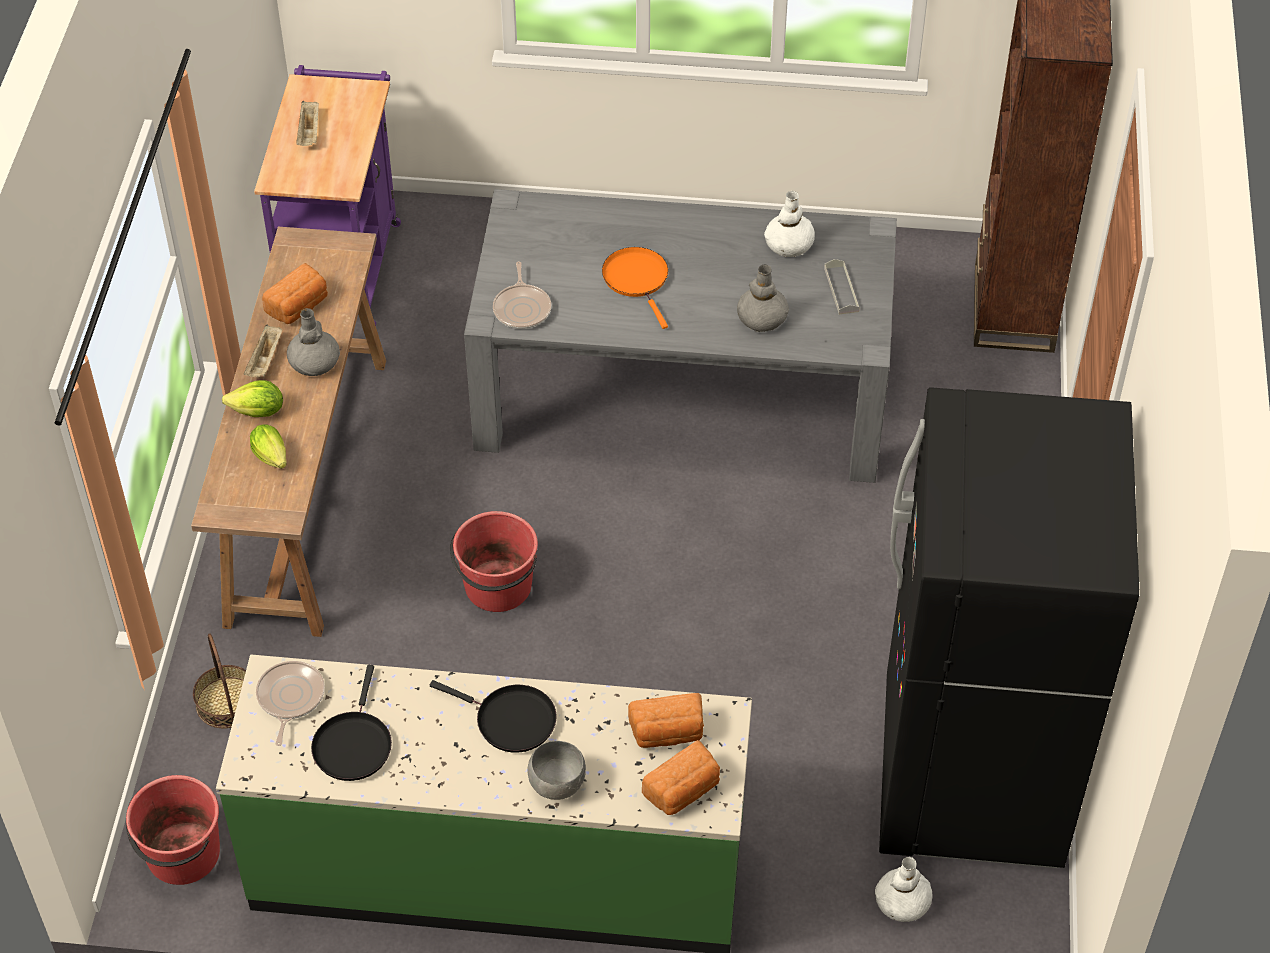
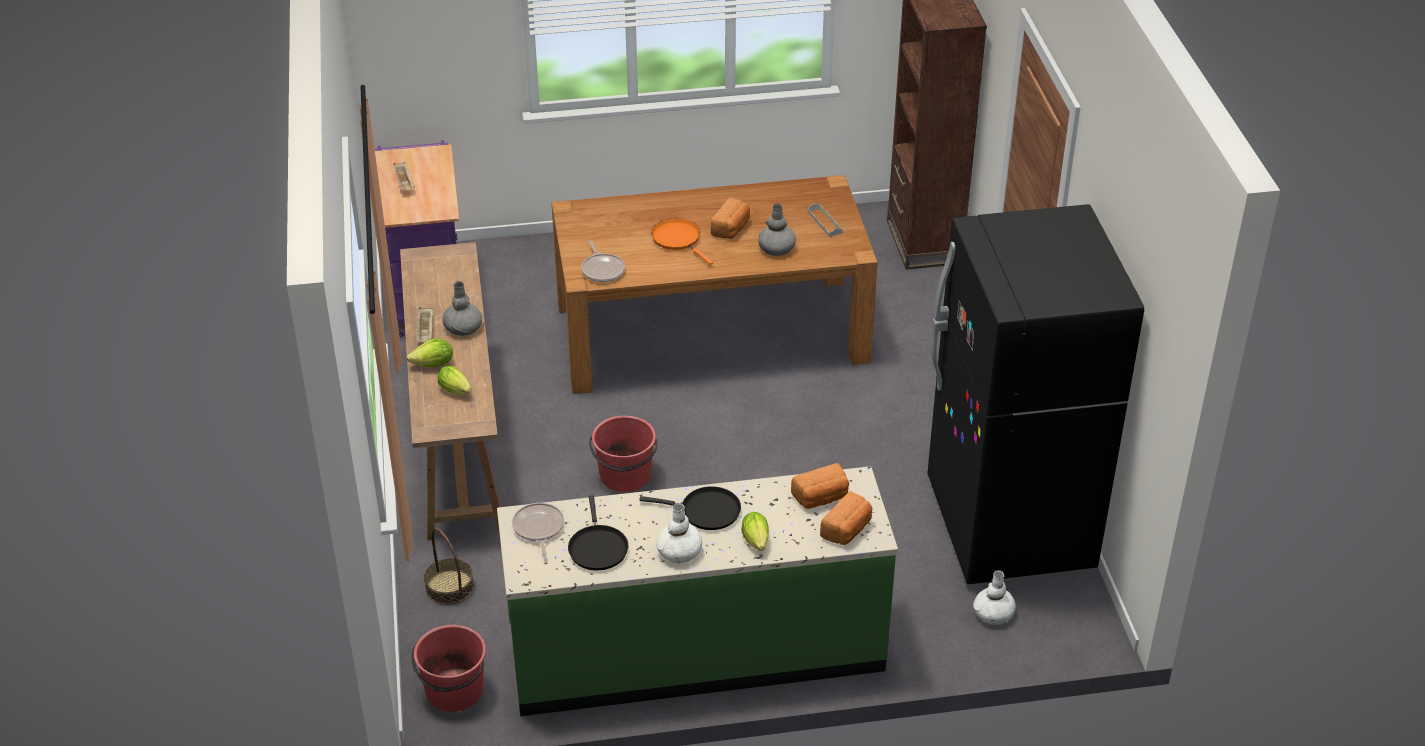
camera: 15 degrees left, 10 degrees down
bread [262,263,328,324] -> bread moved to [711,197,750,239]
grey dining table [464,189,897,483] -> brown dining table [551,175,878,394]
grey bowl [528,741,586,800] -> lettuce [741,512,769,551]
white vase [764,191,815,257] -> white vase moved to [656,503,702,564]

